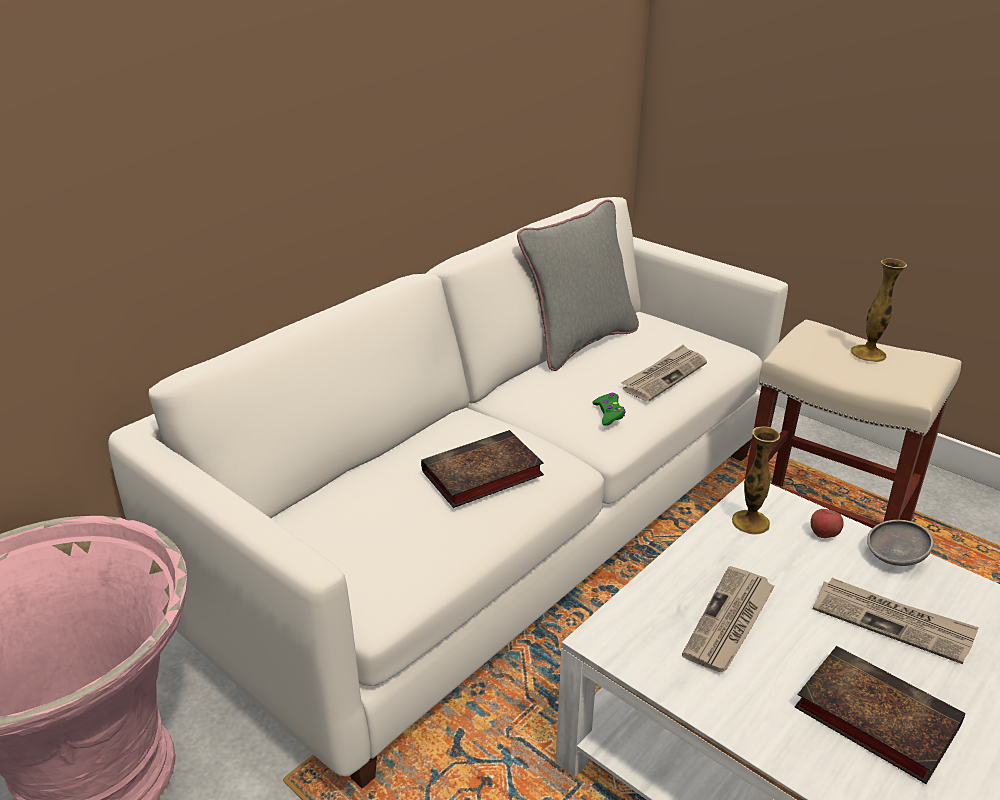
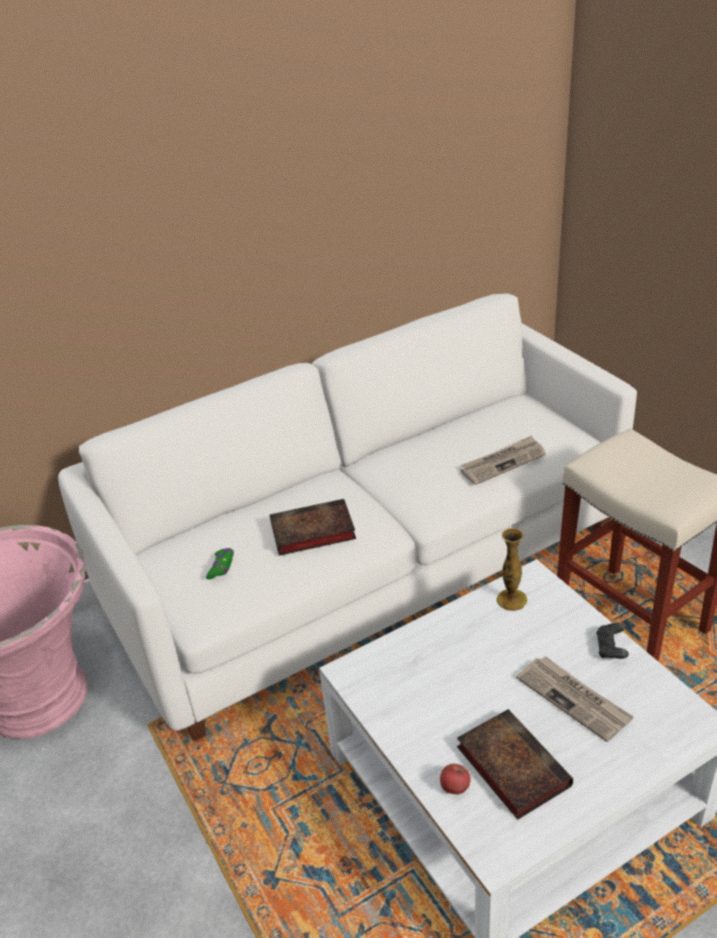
camera: 20 degrees right, 5 degrees up
grey pillow [517,199,639,371] -> none
green game controller [592,393,625,426] -> green game controller moved to [206,548,234,579]
newspaper [682,566,775,672] -> none
apple [811,509,844,538] -> apple moved to [440,764,471,794]
vase [850,258,907,362] -> none
grey bowl [867,520,934,566] -> black game controller [596,623,629,659]

